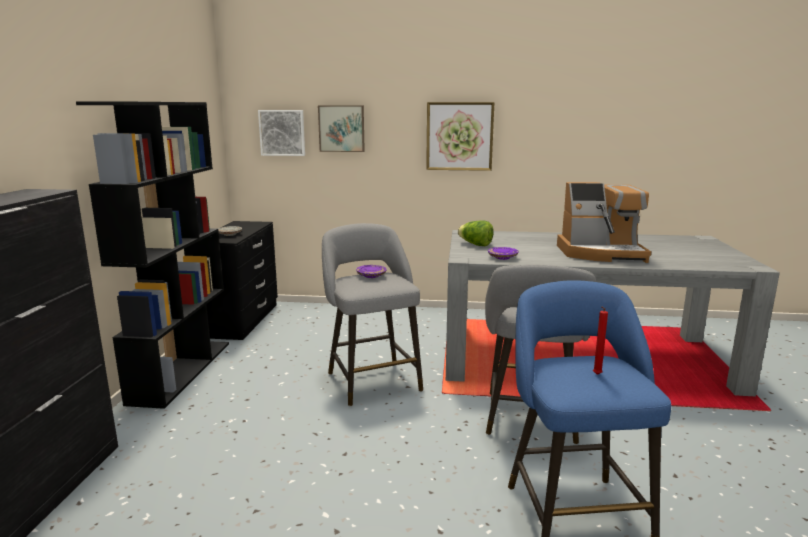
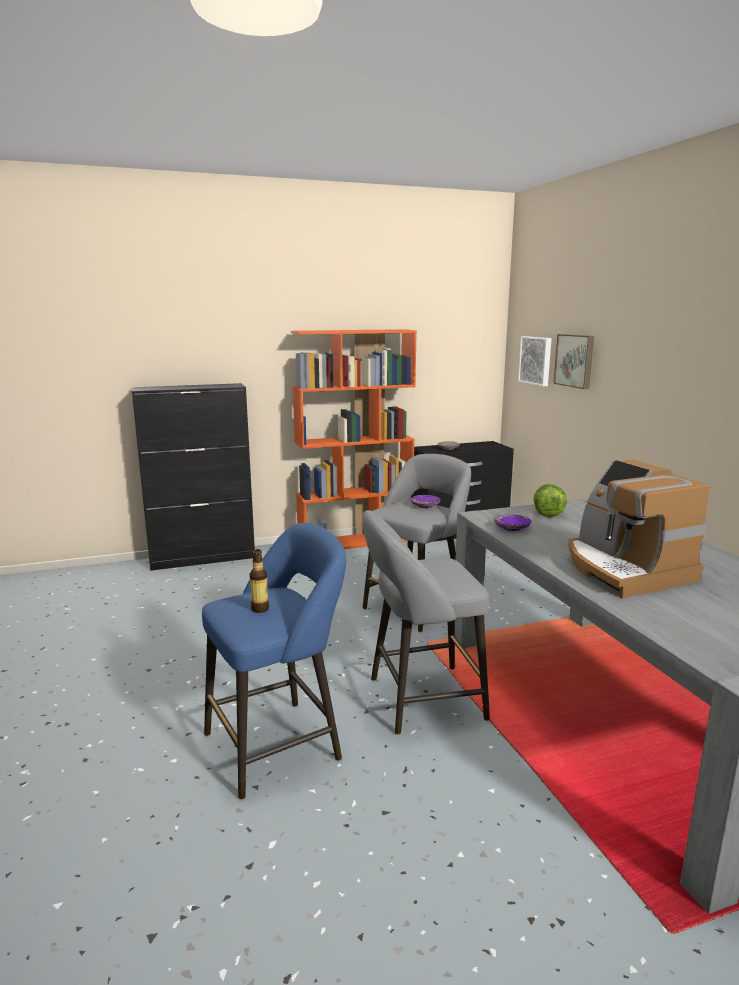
camera: 65 degrees right, 0 degrees up
black bookcase [76,101,229,409] -> orange bookcase [291,329,417,549]
picture [426,102,494,171] -> none
red candle [593,307,608,375] -> bottle [249,549,269,613]

